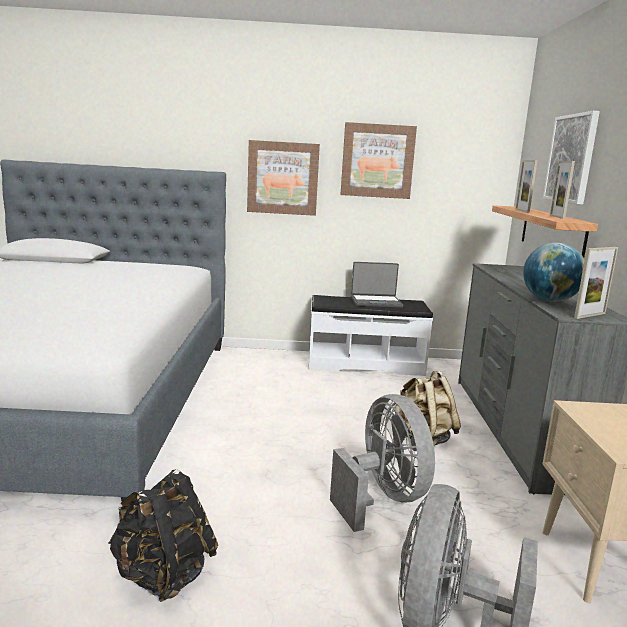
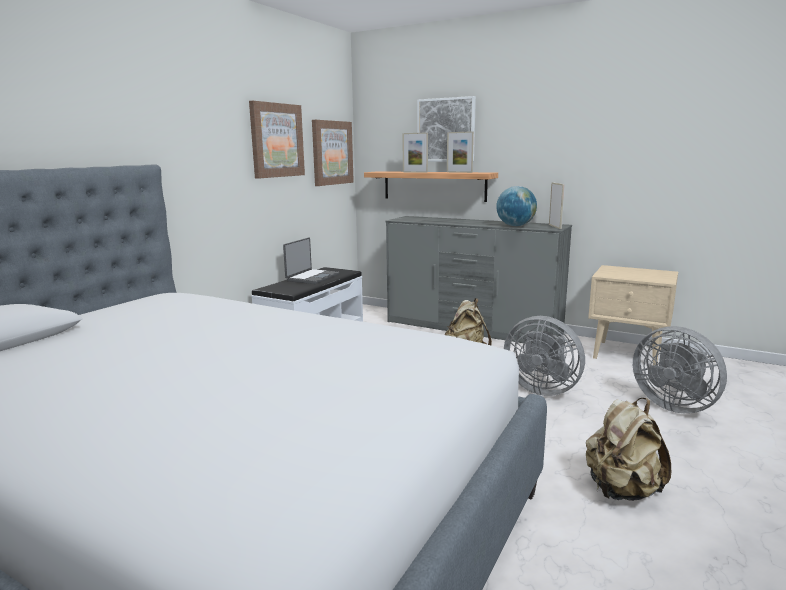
camera: 60 degrees left, 0 degrees up
black backpack [108,469,218,602] -> beige backpack [586,398,671,501]
picture [247,140,320,216] -> picture moved to [312,120,354,186]
grey fan [330,394,435,532] -> grey fan turned 150 degrees counterclockwise [504,316,585,396]

